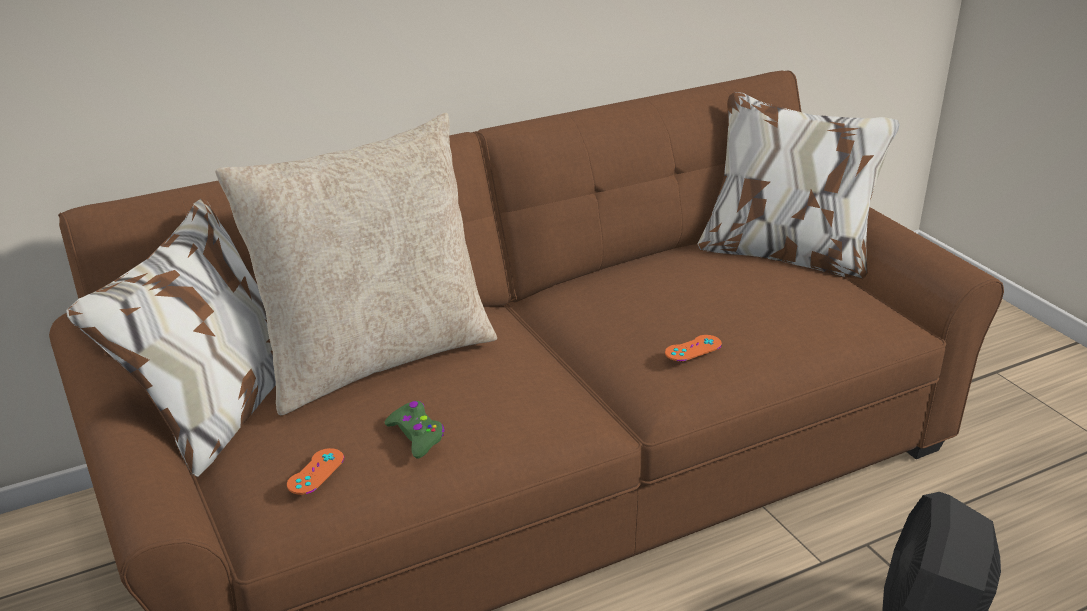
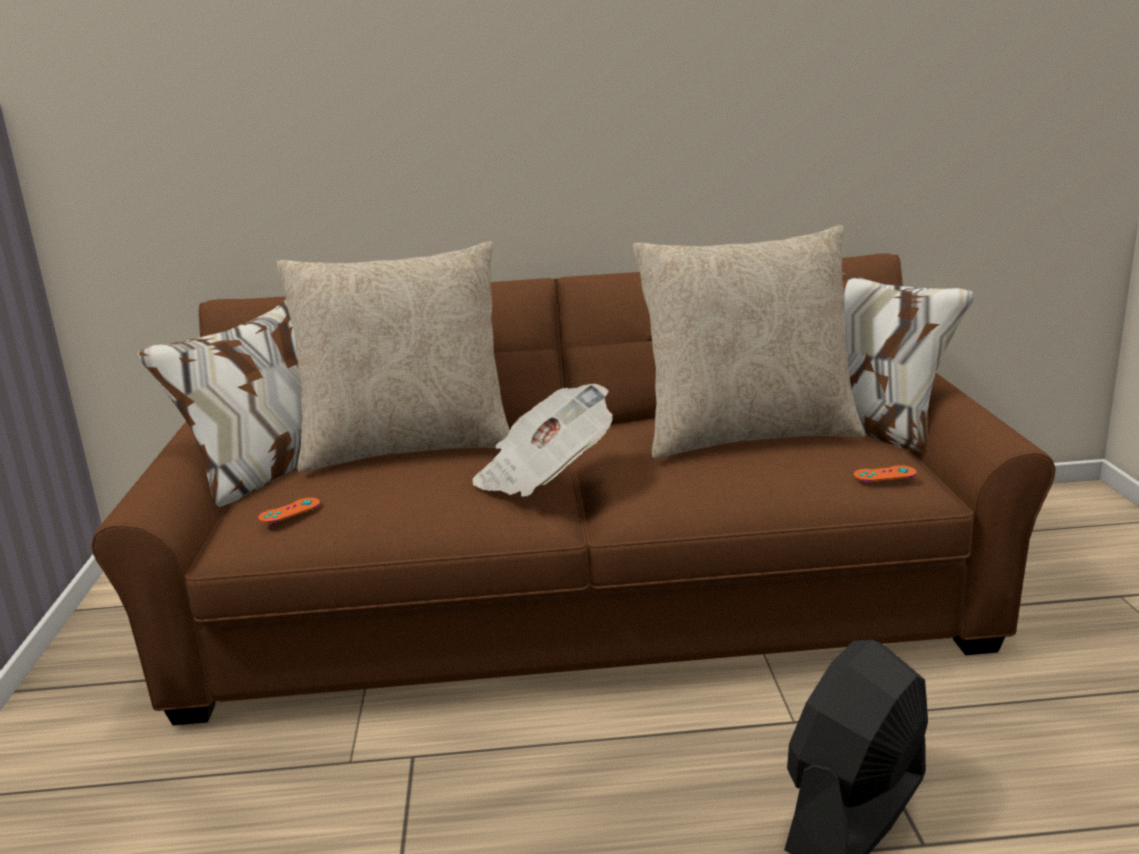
camera: 25 degrees right, 10 degrees down
green game controller [385,401,445,458] -> none
orange game controller [665,335,722,361] -> orange game controller moved to [854,465,917,482]
none -> newspaper [472,384,613,497]
none -> beige pillow [633,225,865,458]

